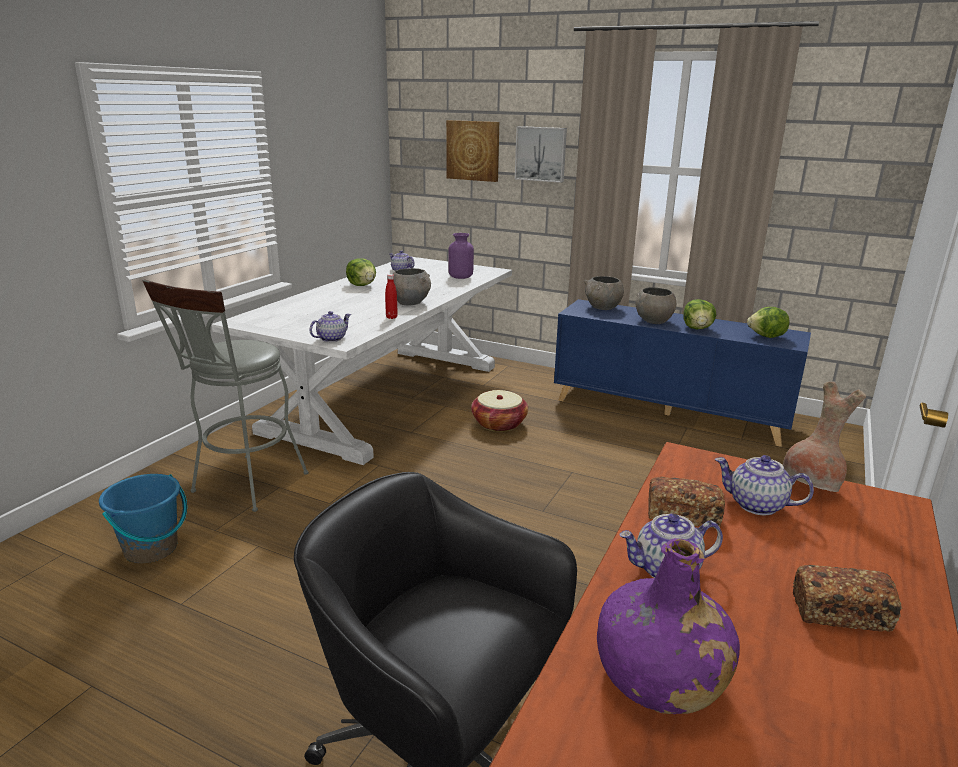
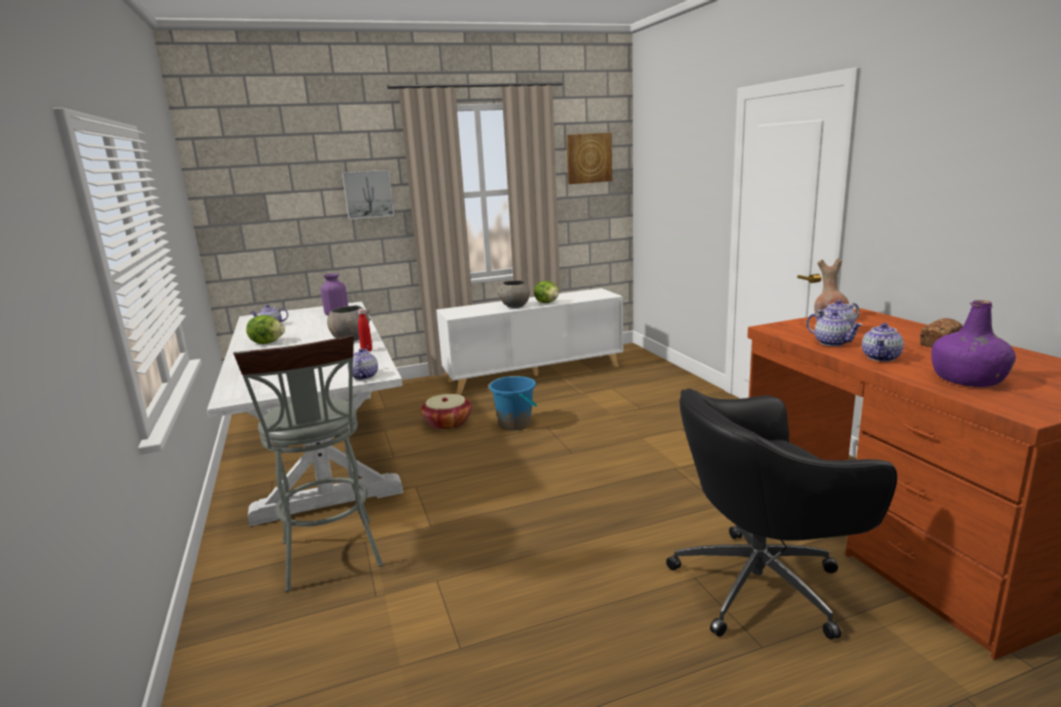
camera: 45 degrees left, 5 degrees down
blue bucket [99,474,187,563] -> blue bucket moved to [489,376,537,431]
picture [446,120,499,182] -> picture moved to [567,133,612,184]
blue cabinet [554,299,811,447] -> white cabinet [436,288,623,394]
grey bowl [584,276,624,310] -> none
bread [648,476,725,528] -> teapot [806,311,863,346]
lettuce [747,307,789,338] -> none

